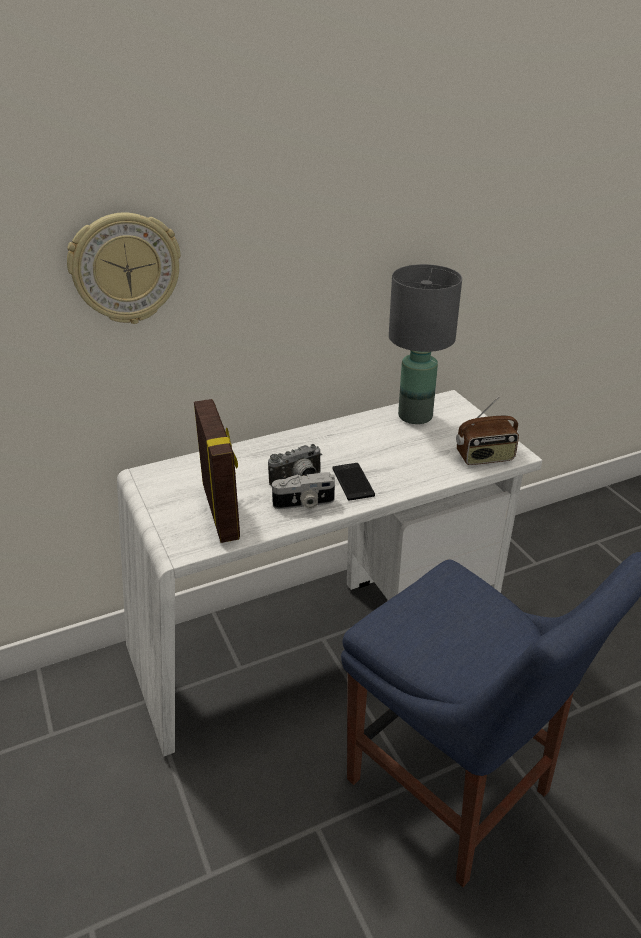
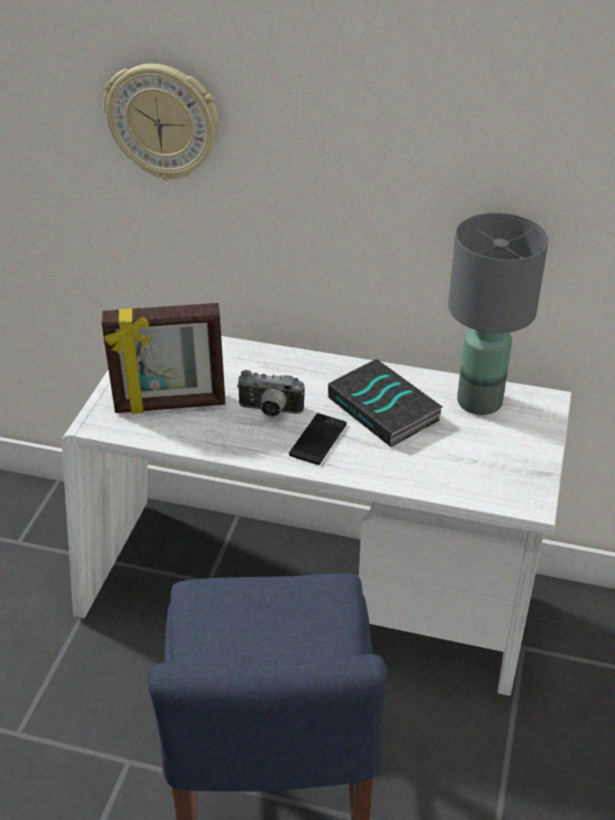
camera: 40 degrees right, 5 degrees up
picture frame [194,399,240,543] -> picture frame turned 60 degrees clockwise [101,303,226,414]
camera [272,472,335,509] -> none
radio [456,397,519,465] -> none
none -> book [328,359,442,447]

